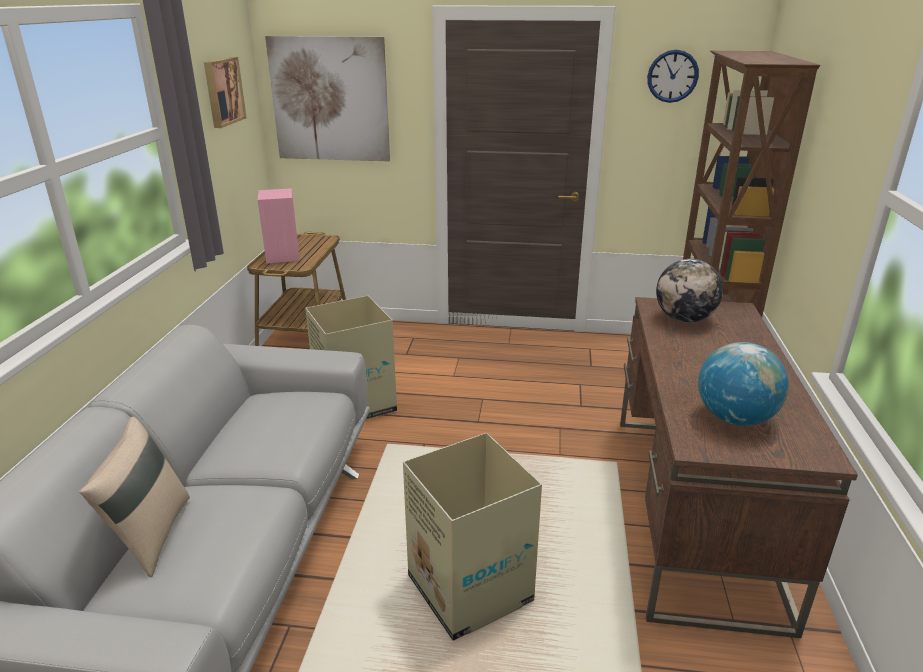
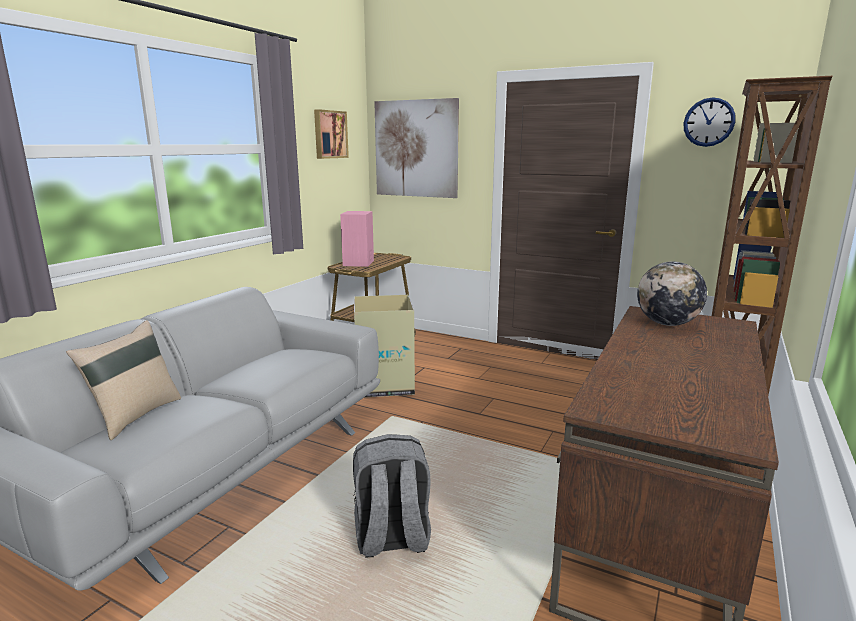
camera: 20 degrees right, 10 degrees down
cardboard box [403,433,542,641] -> grey backpack [353,434,431,558]
globe [698,342,789,426] -> none

